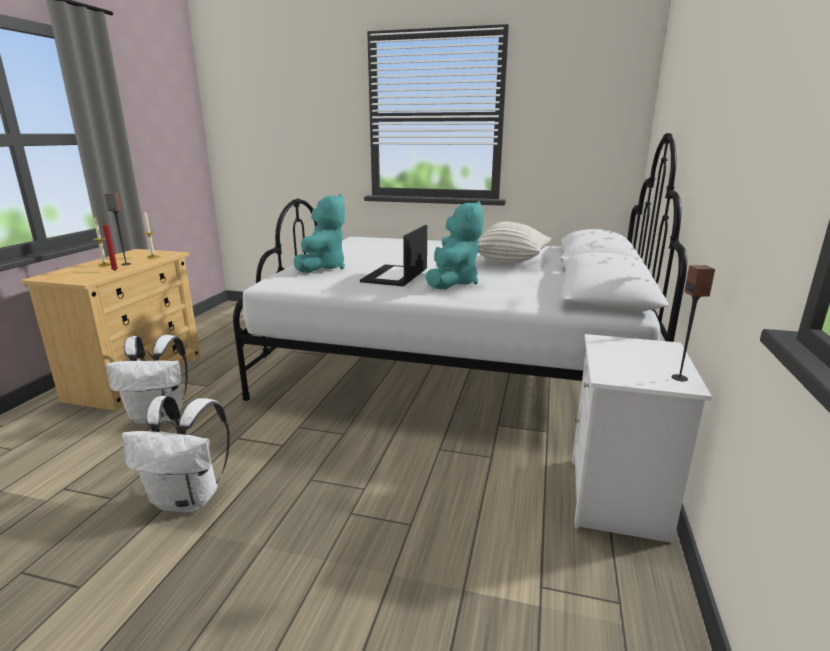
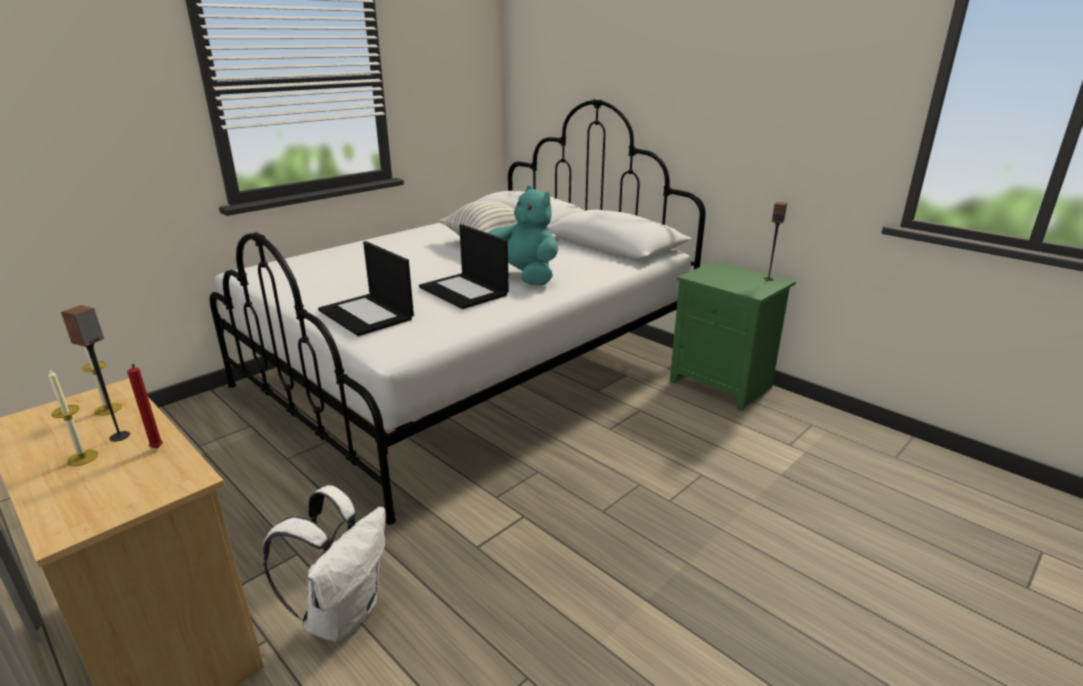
camera: 60 degrees left, 5 degrees up
white backpack [122,396,230,513] -> none
turquoise plush toy [294,194,345,273] -> laptop [318,241,414,336]
white nightstand [572,334,712,543] -> green nightstand [670,261,796,411]

